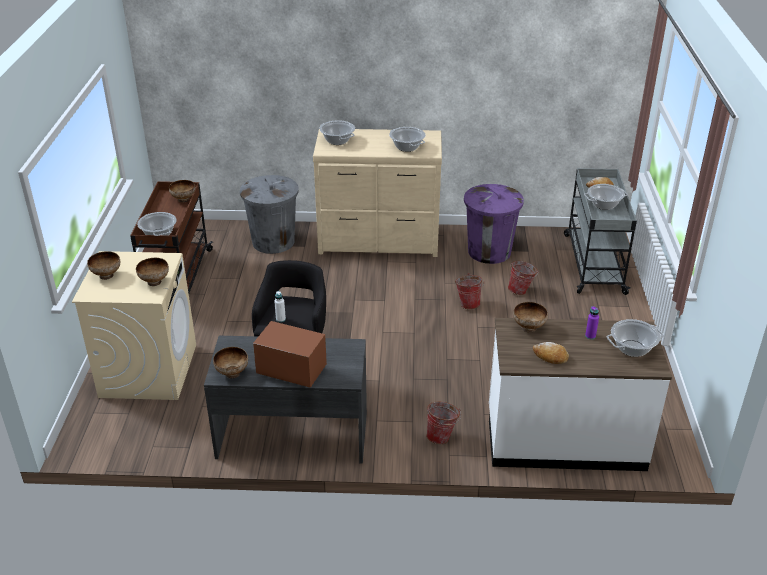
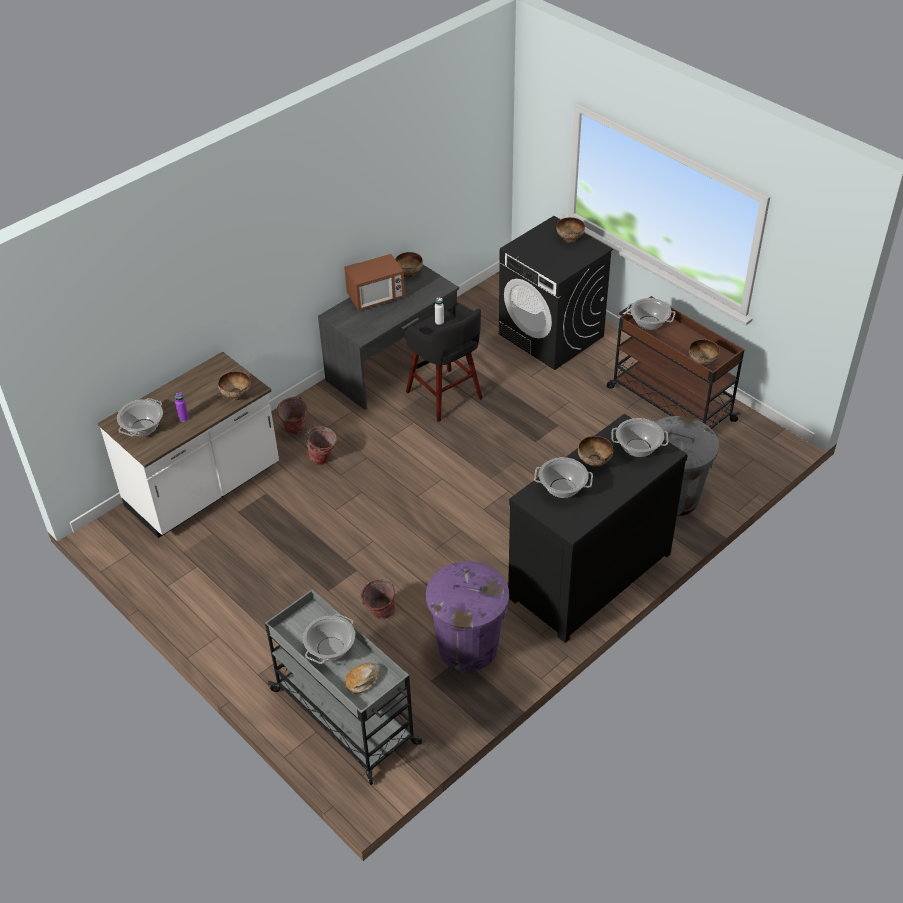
camera: 135 degrees right, 10 degrees up
beige washing machine [72,251,196,400] -> black washing machine [499,216,613,370]
bowl [136,258,169,286] -> bowl moved to [578,436,613,468]
beige dresser [313,129,442,257] -> black dresser [508,414,688,643]
bucket [455,273,485,309] -> bucket moved to [305,426,337,465]
bread [533,342,569,364] -> none

